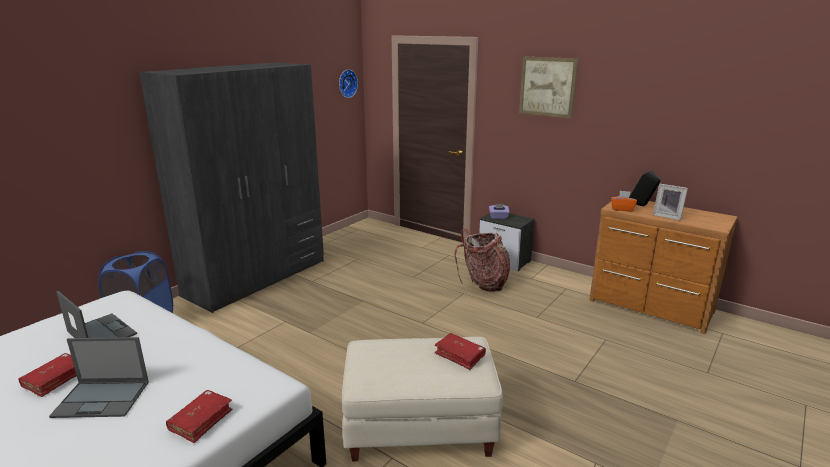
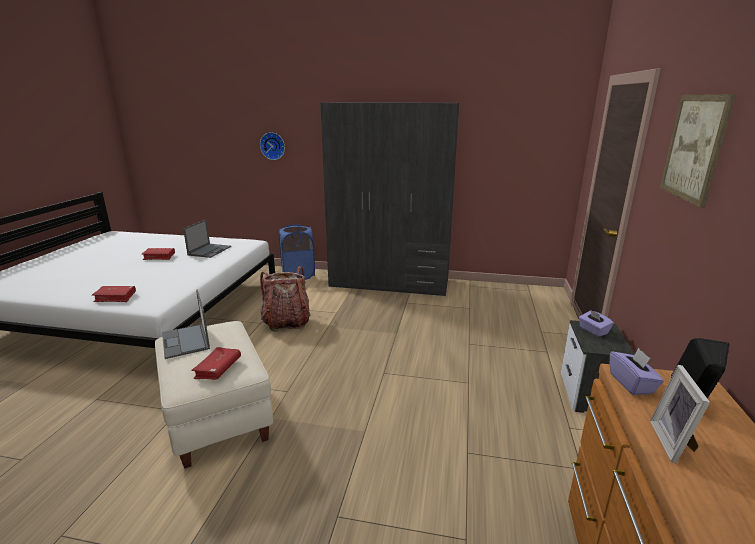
camera: 65 degrees right, 0 degrees up
laptop [49,337,149,418] -> laptop moved to [162,290,210,359]
wall clock [339,69,358,98] -> wall clock moved to [260,132,285,160]
backpack [454,228,510,292] -> backpack moved to [260,266,310,332]
orange tissue box [611,191,637,212] -> purple tissue box [610,348,664,395]

